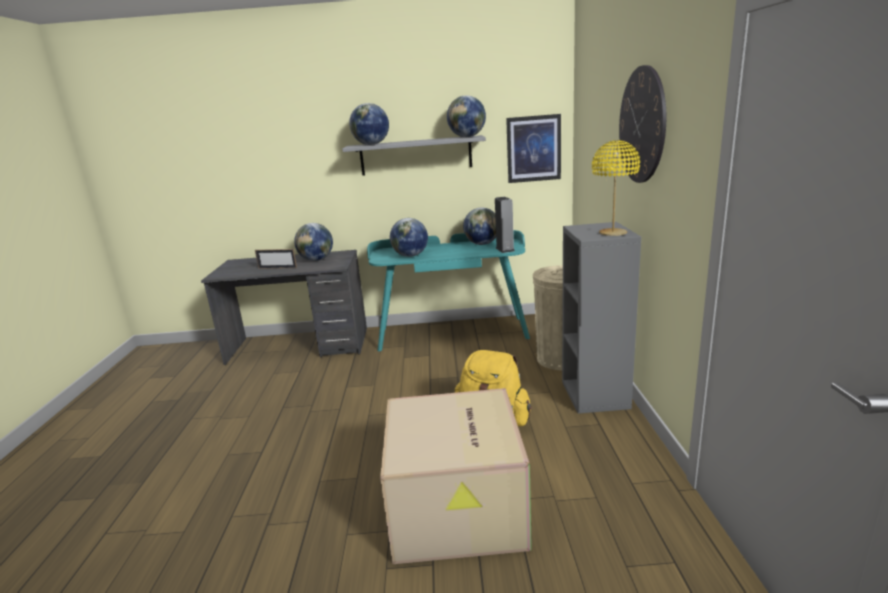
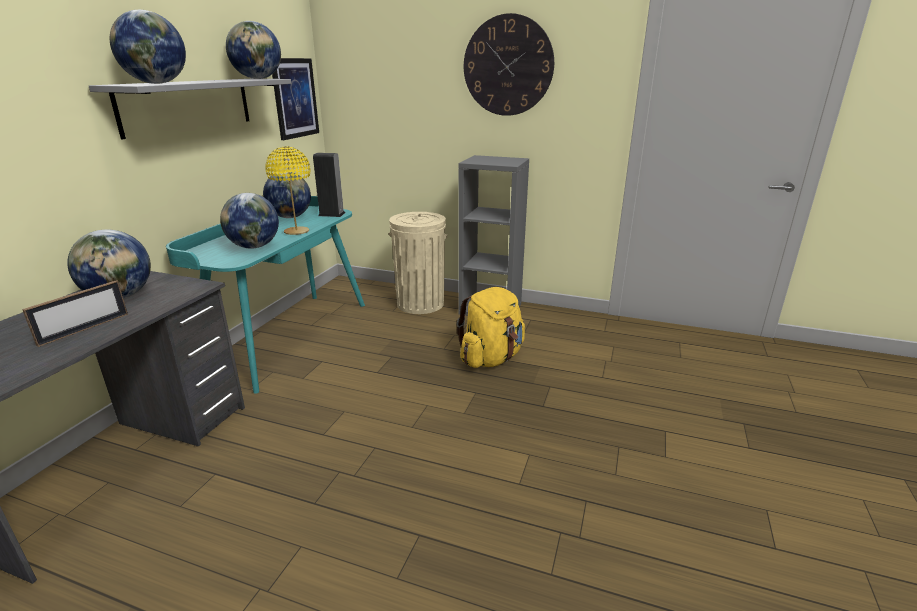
camera: 70 degrees left, 5 degrees up
cardboard box [380,388,532,564] -> none
yellow table lamp [592,140,640,236] -> yellow table lamp moved to [265,146,310,235]

